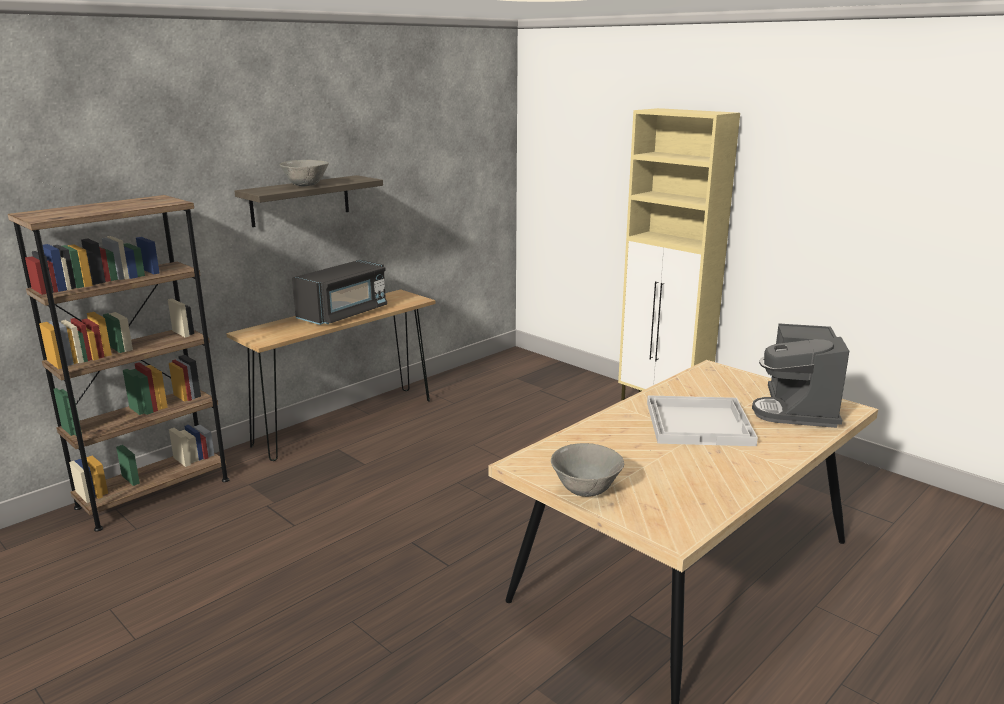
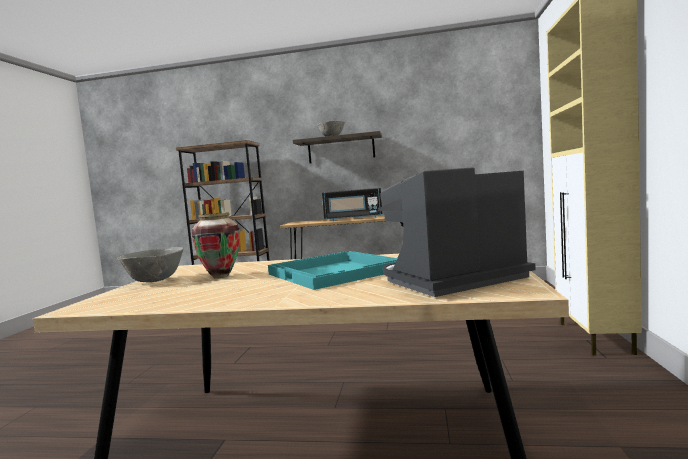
camera: 55 degrees right, 15 degrees down
white tray [647,395,758,446] -> turquoise tray [268,251,397,290]
none -> vase [192,213,240,279]

